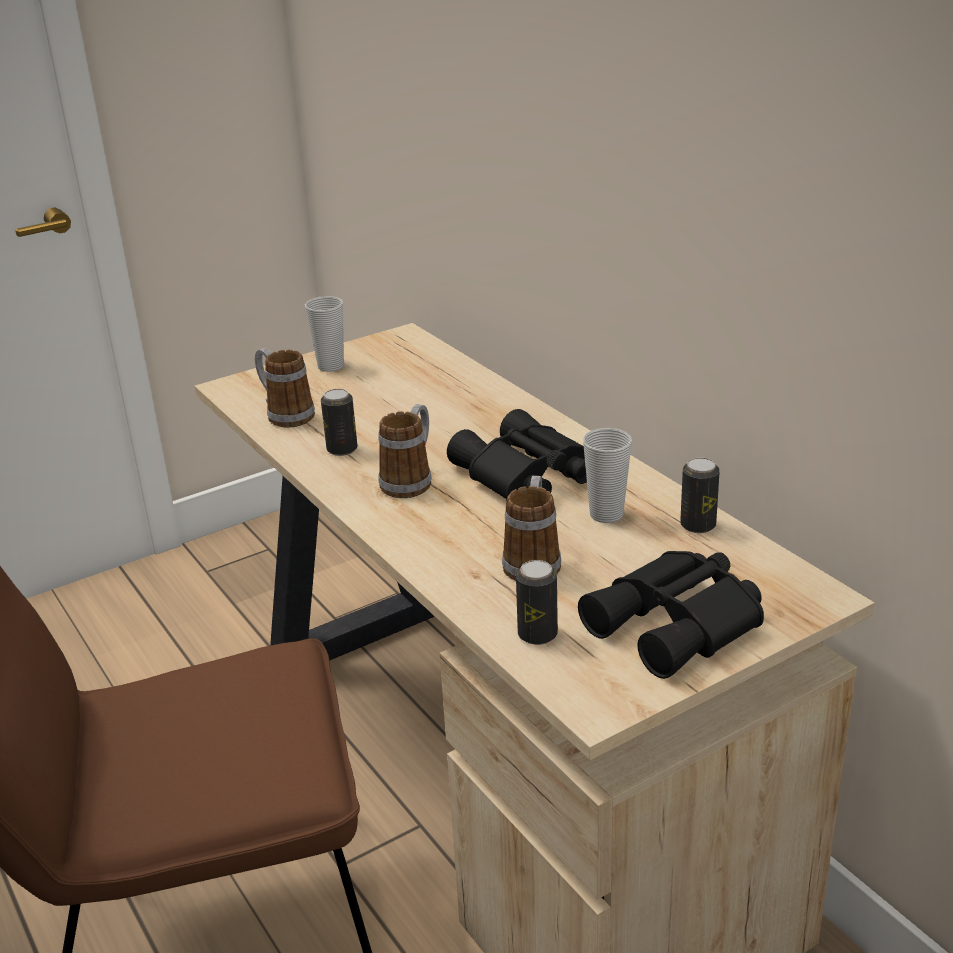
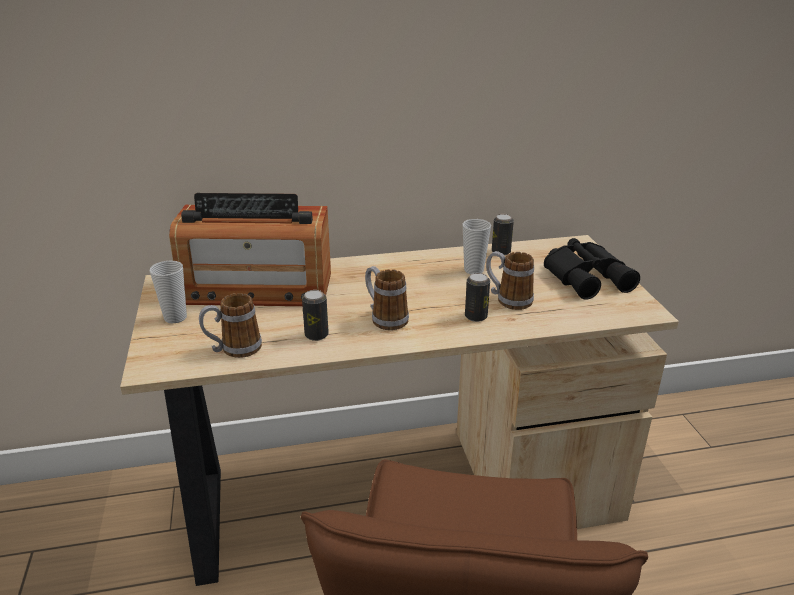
camera: 70 degrees left, 0 degrees up
black binoculars [447,409,587,500] -> none
can [516,560,558,645] -> can moved to [465,273,490,322]
none -> radio [169,193,331,306]

